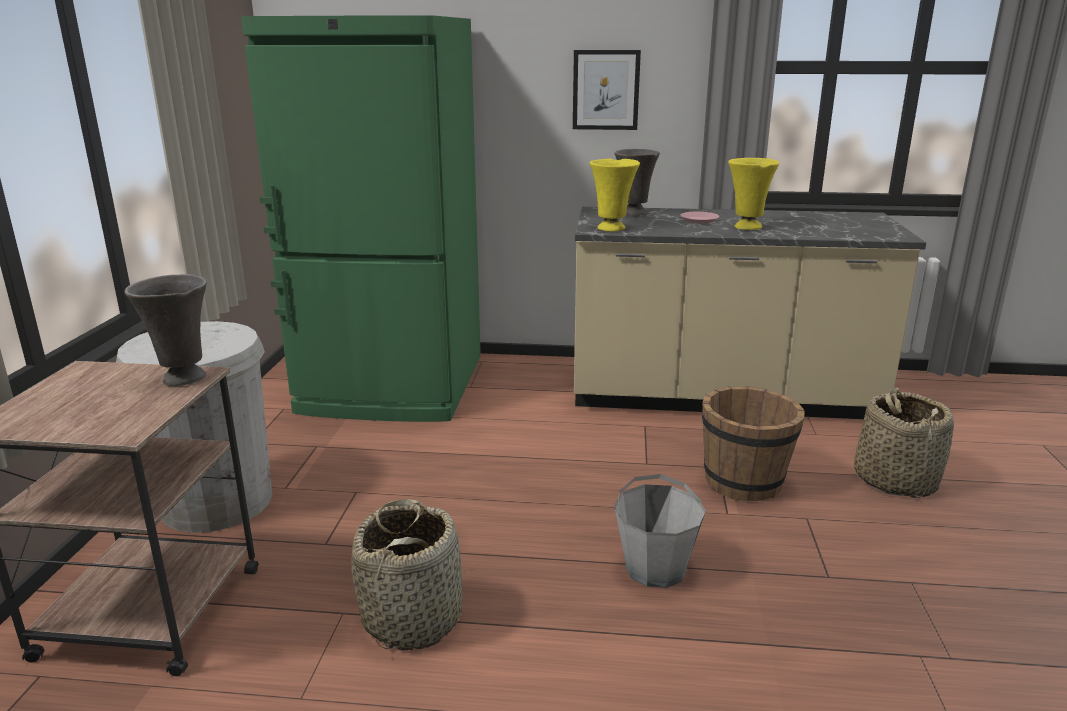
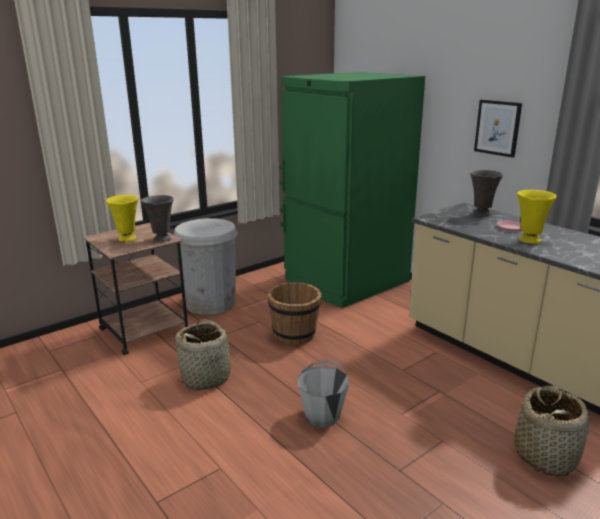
camera: 45 degrees right, 0 degrees up
yellow vase [590,159,640,231] -> yellow vase moved to [106,195,139,242]
brown bucket [702,386,805,501] -> brown bucket moved to [268,282,322,345]

